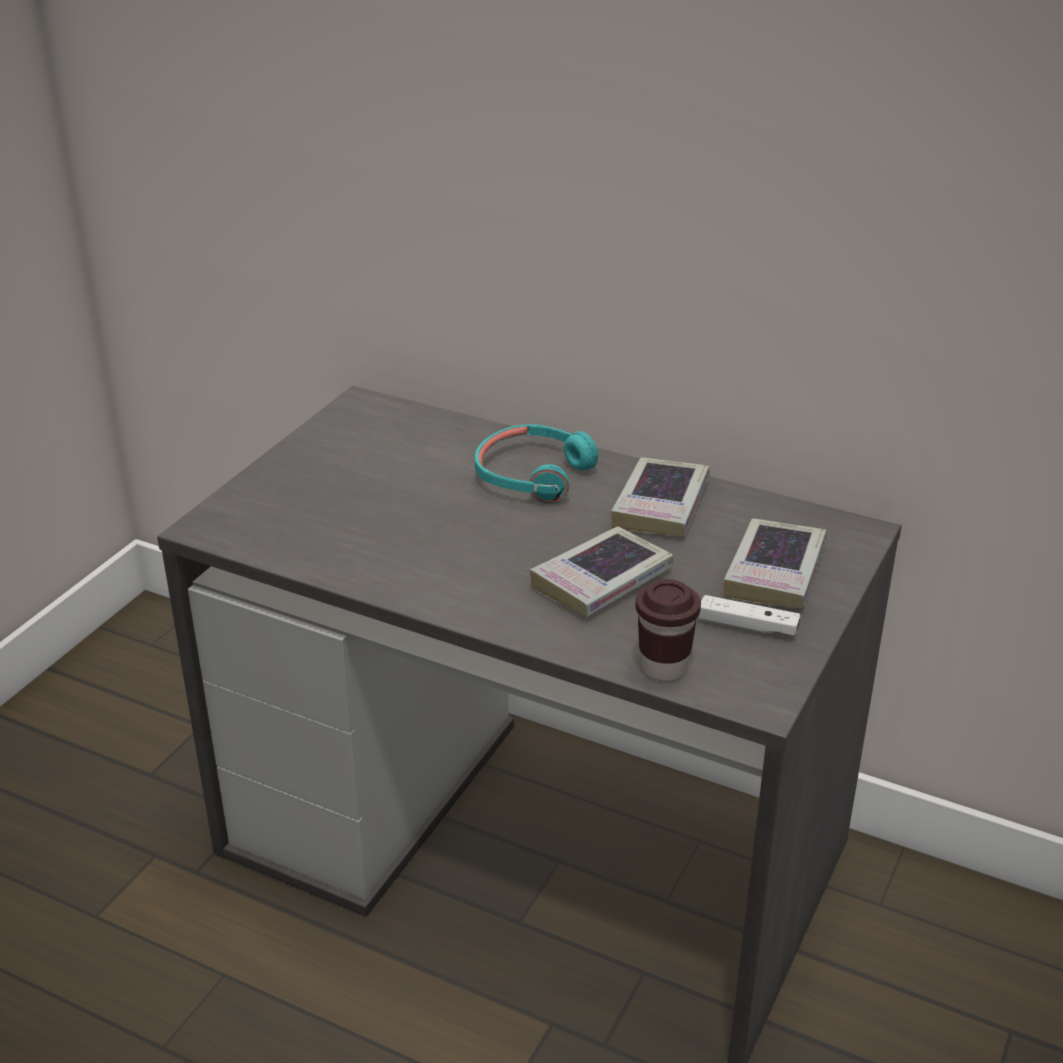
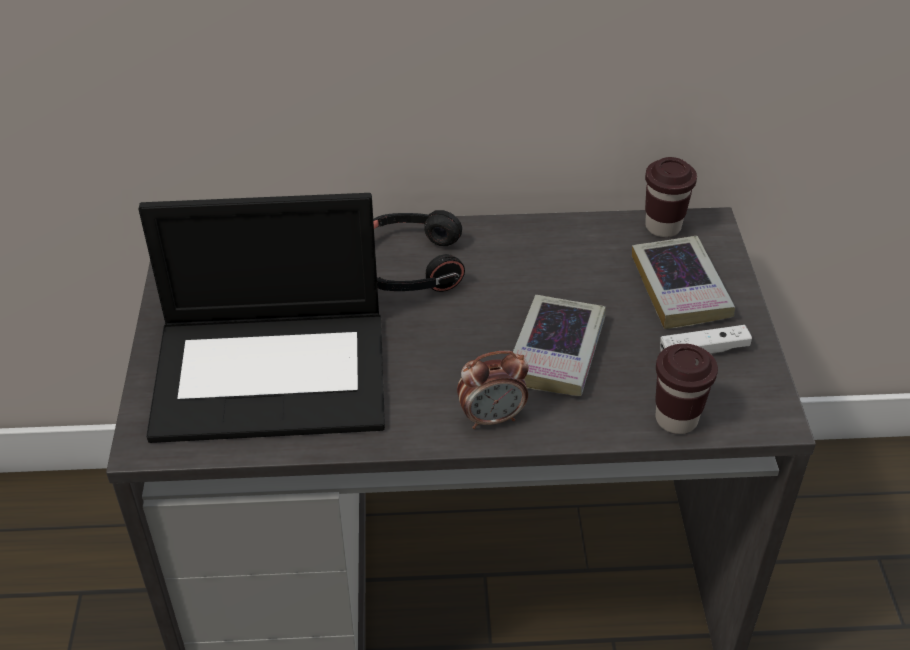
camera: 30 degrees left, 10 degrees up
turquoise headphones [475,424,598,504] -> black headphones [373,210,465,292]
book [611,457,709,536] -> none
none -> laptop [139,193,385,443]
none -> alarm clock [457,351,529,429]
none -> brown cup [645,157,697,237]

